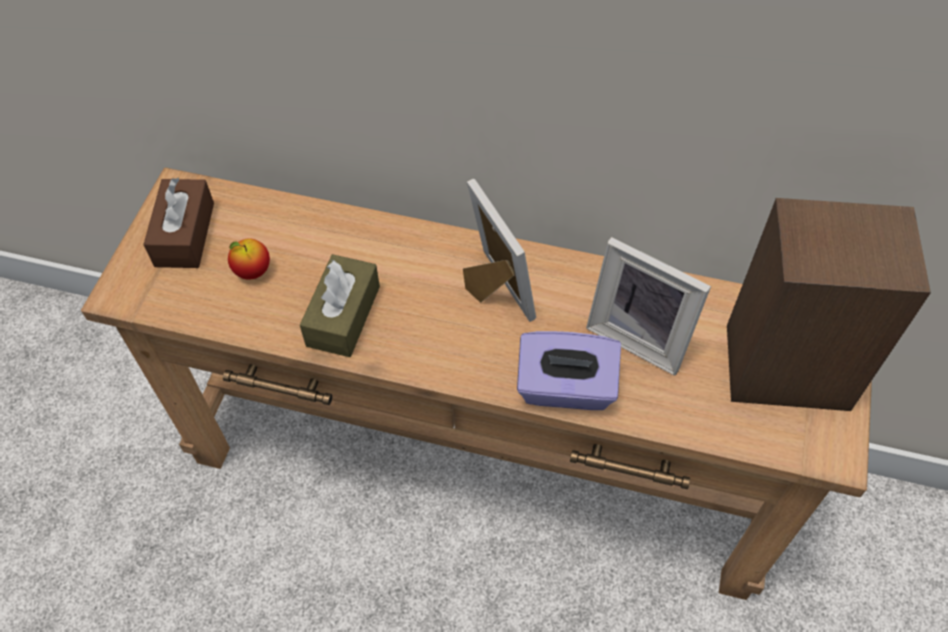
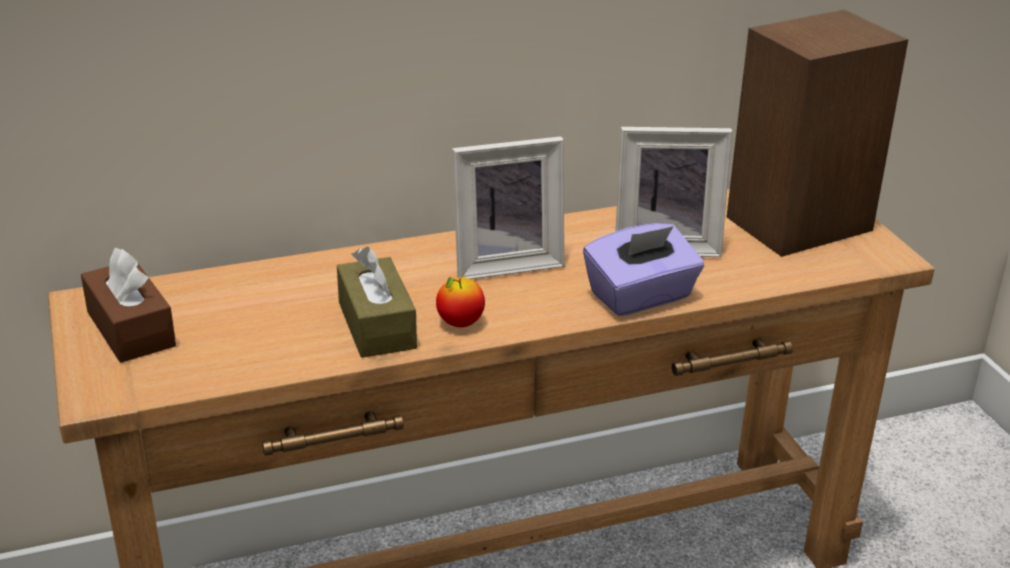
camera: 35 degrees left, 25 degrees down
apple [228,238,270,280] -> apple moved to [436,277,485,327]
picture frame [463,179,536,322] -> picture frame turned 135 degrees clockwise [452,136,564,279]

